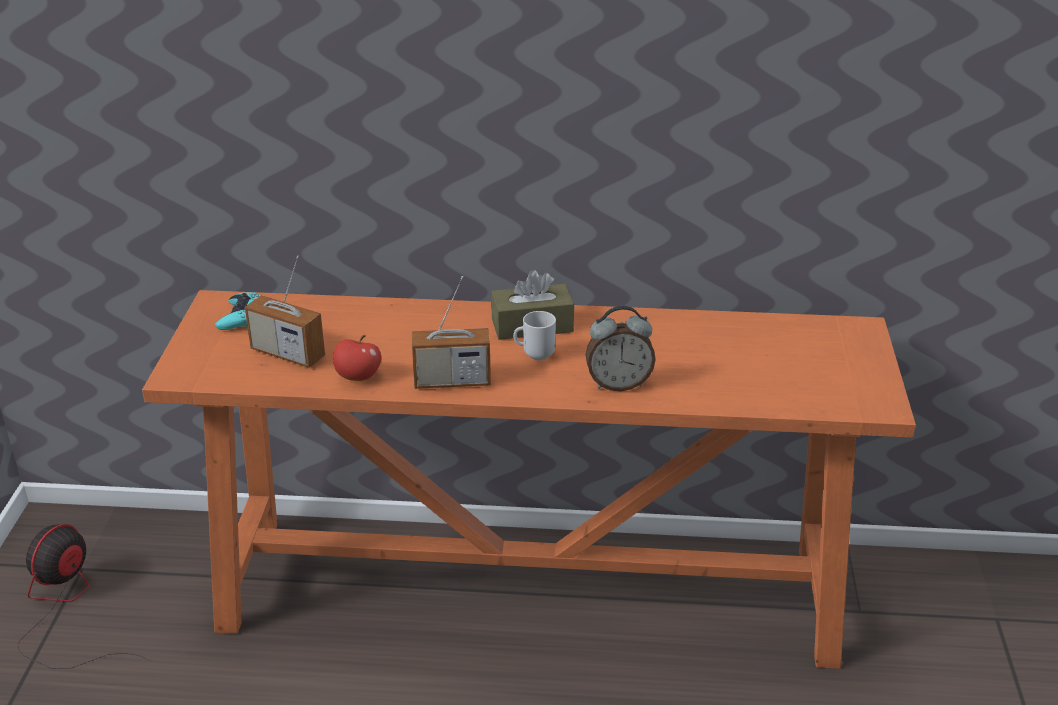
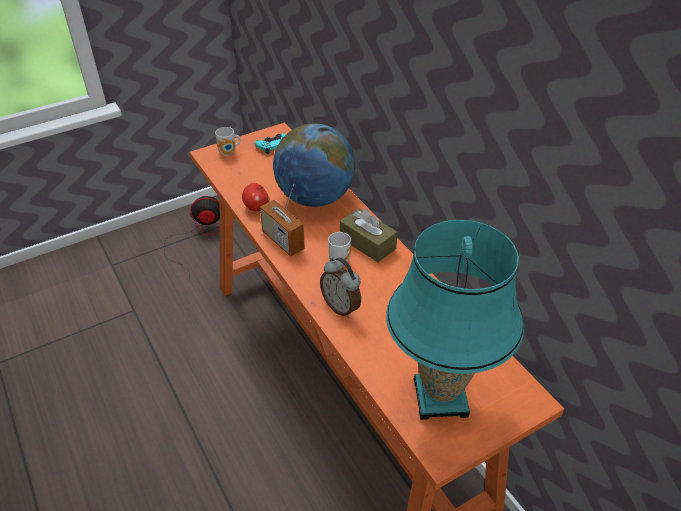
camera: 55 degrees right, 10 degrees up
radio [245,256,325,368] -> none
none -> mug [215,127,241,155]
none -> globe [273,123,356,207]
none -> turquoise table lamp [386,220,524,420]

